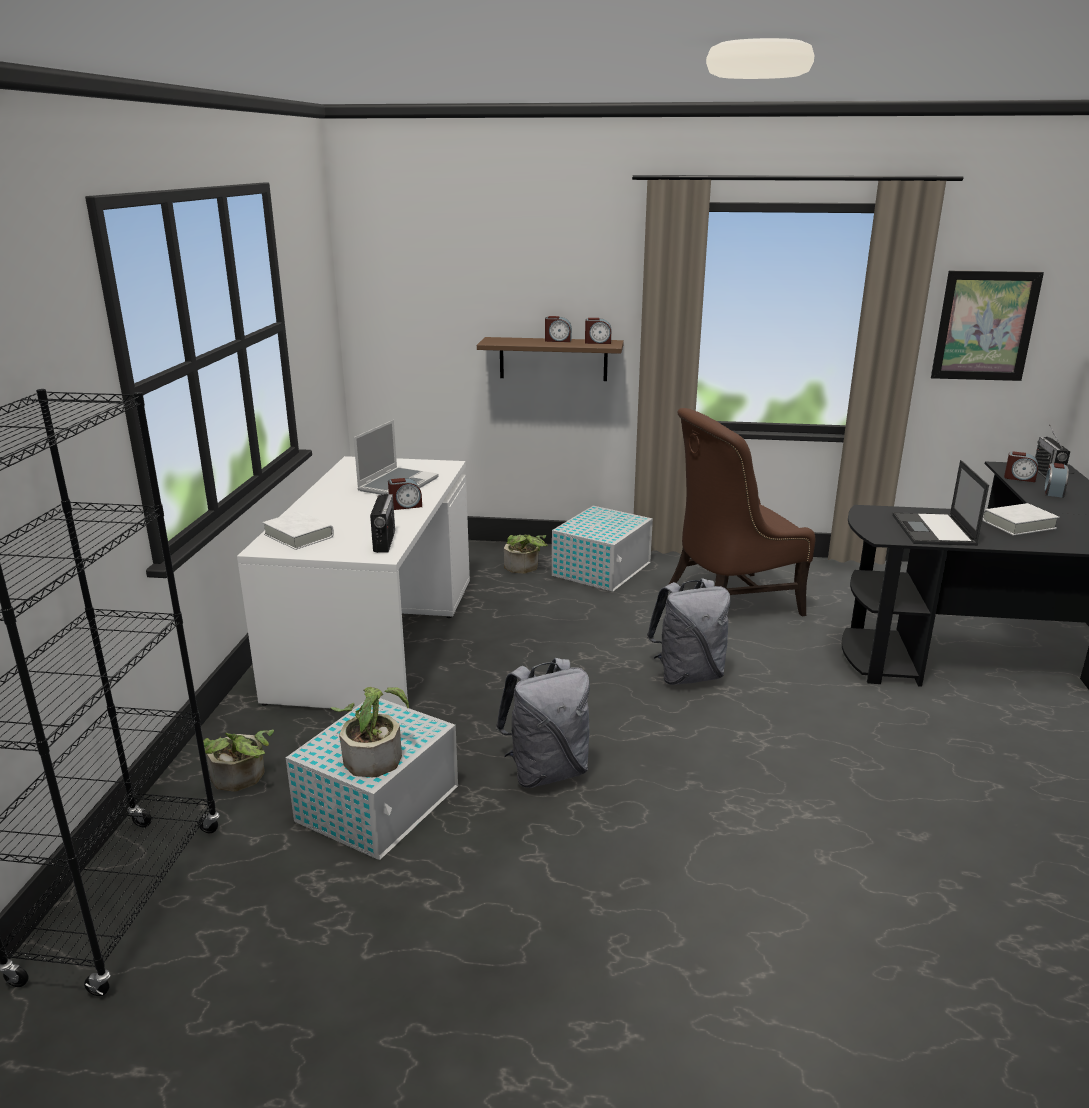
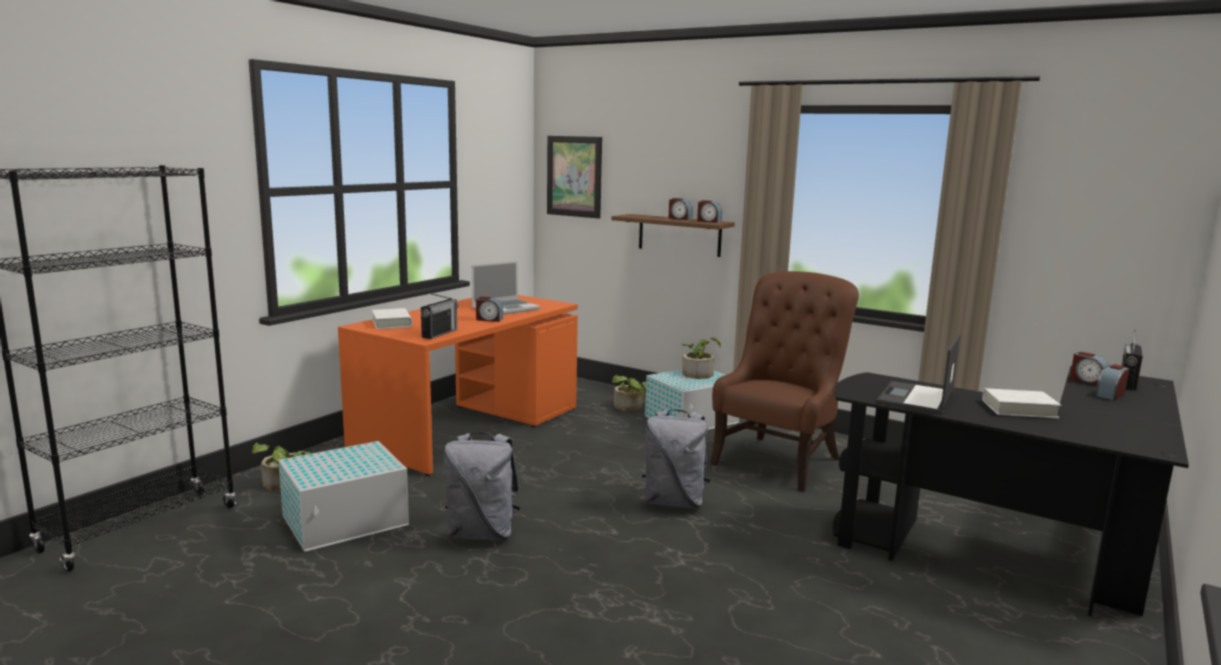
camera: 25 degrees right, 10 degrees down
white desk [237,456,470,710] -> orange desk [338,295,578,476]
potted plant [331,687,409,777] -> potted plant moved to [682,338,721,379]
brown chair [668,408,815,617] -> brown chair turned 120 degrees clockwise [710,271,859,492]
picture [931,271,1044,381] -> picture moved to [547,136,602,219]

